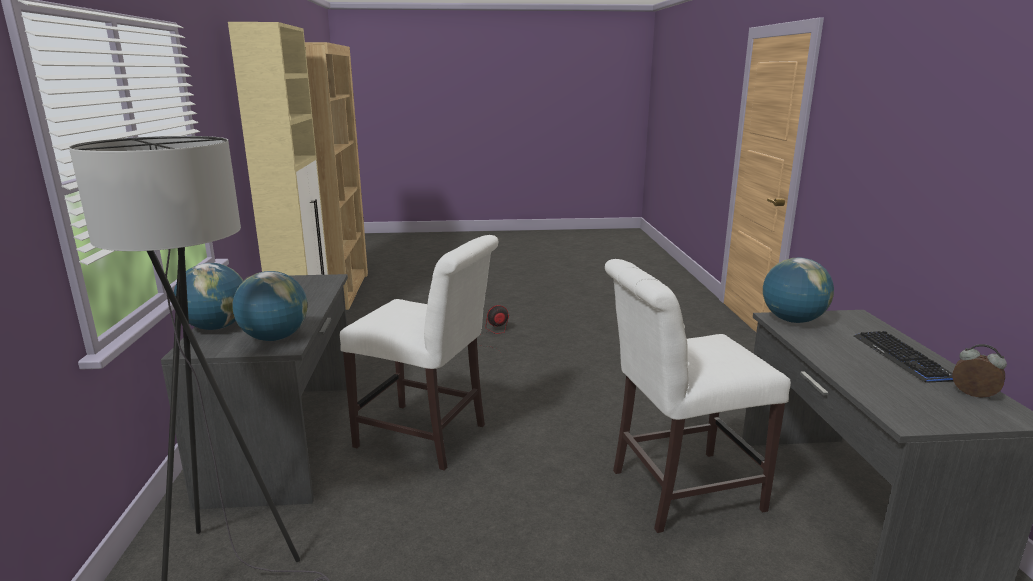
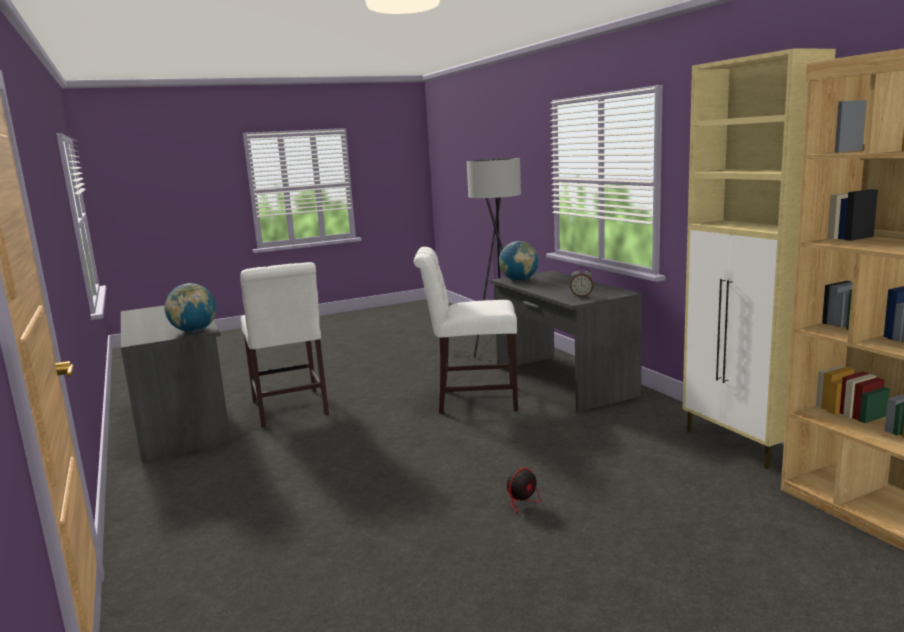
camera: 160 degrees right, 5 degrees down
globe [174,263,243,330] -> none
white chair [605,259,791,533] -> white chair turned 105 degrees clockwise [240,262,329,427]
keyboard [854,331,953,383] -> none
alarm clock [953,344,1007,398] -> alarm clock moved to [570,267,594,297]

